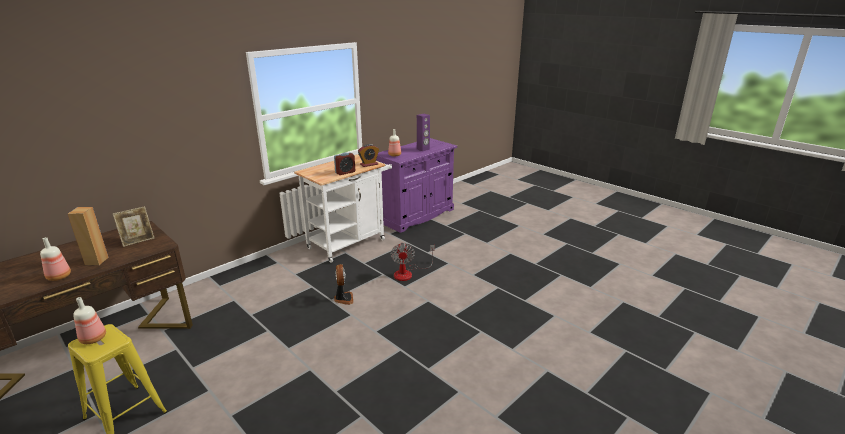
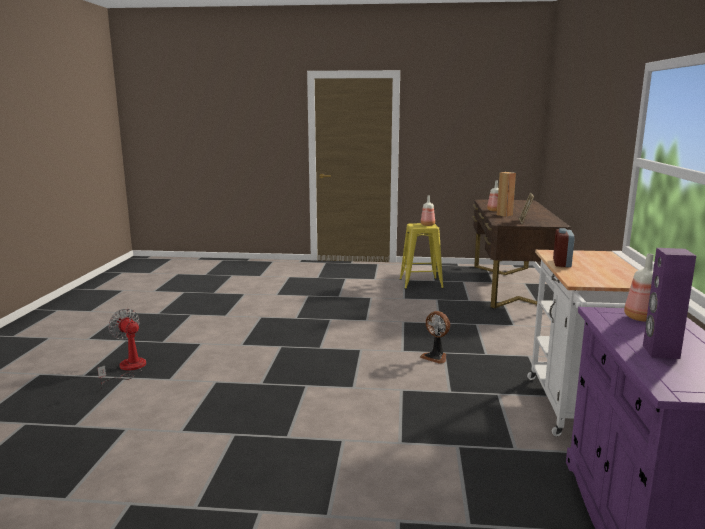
camera: 140 degrees right, 10 degrees down
alarm clock [358,144,379,167] -> none
fan [391,242,435,281] -> fan moved to [98,309,146,389]

